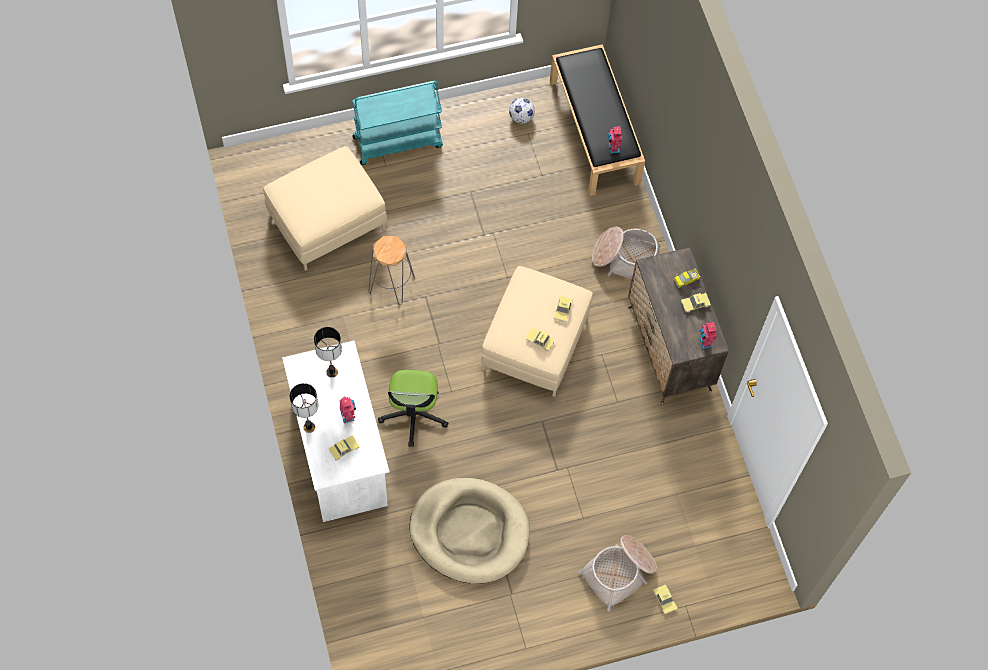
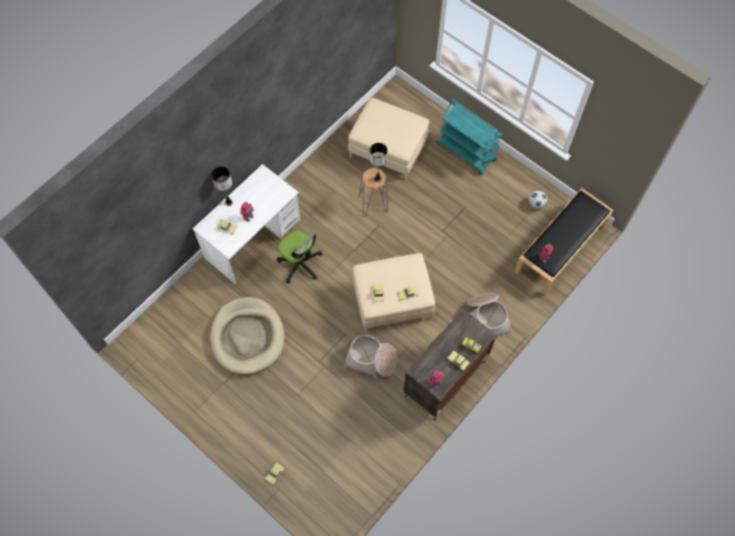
camera: 60 degrees right, 0 degrees up
table lamp [314,327,342,378] -> table lamp moved to [370,143,387,182]
office chair [378,370,449,447] -> office chair turned 105 degrees counterclockwise [277,230,322,284]
basket [578,535,657,611] -> basket moved to [344,335,397,378]

